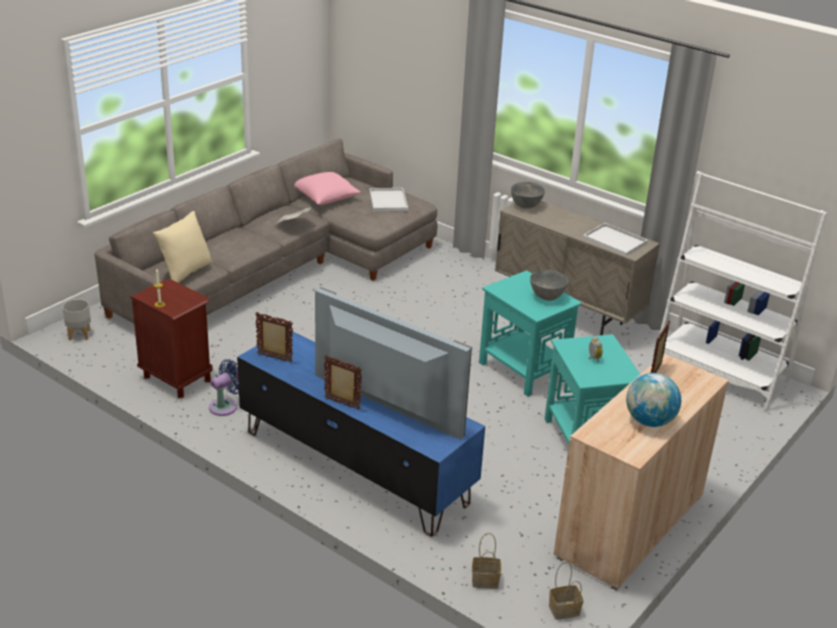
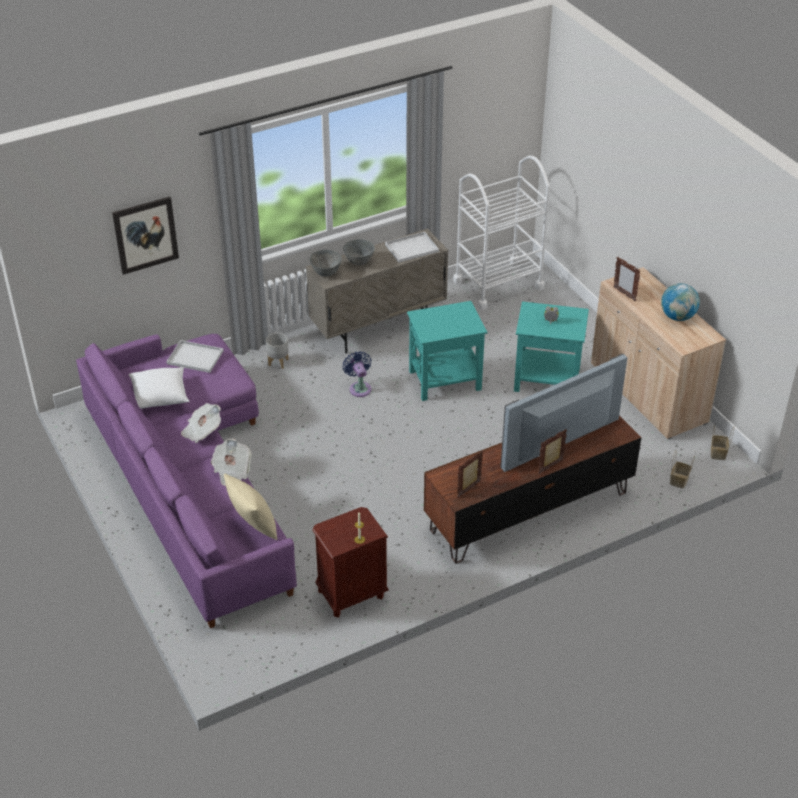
camera: 65 degrees left, 10 degrees up
grey planter [62,299,91,340] -> grey planter moved to [266,333,289,369]
grey sofa [94,138,437,323] -> purple sofa [76,334,297,628]
blue fan [209,359,239,416] -> blue fan moved to [343,351,371,397]
blue tv stand [237,331,485,537] -> brown tv stand [424,415,641,564]
pink pillow [295,172,361,205] -> white pillow [129,367,189,409]
grey bowl [530,270,568,301] -> grey bowl moved to [343,239,375,265]
white bookcase [652,171,827,411] -> white cart [453,156,550,310]
none -> picture [112,196,179,275]
none -> newspaper [211,439,252,486]

